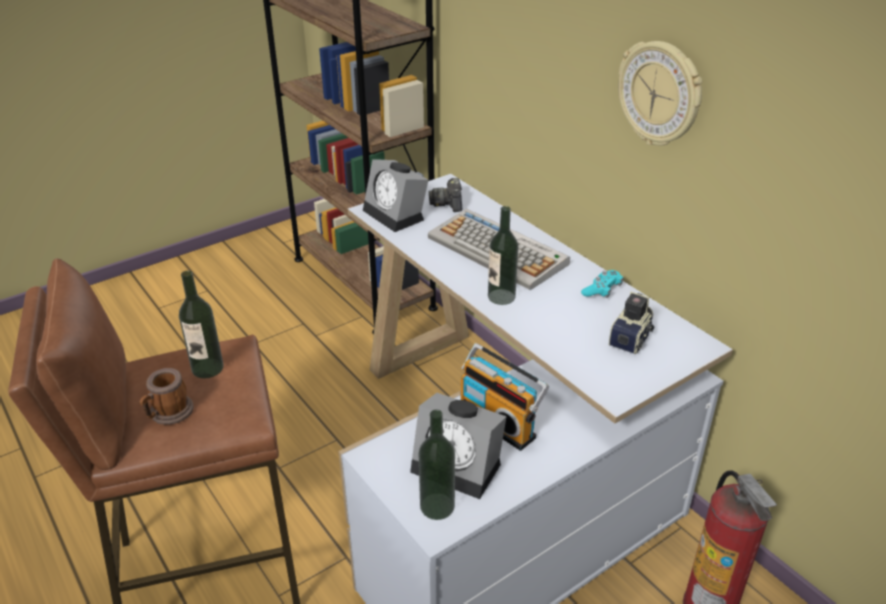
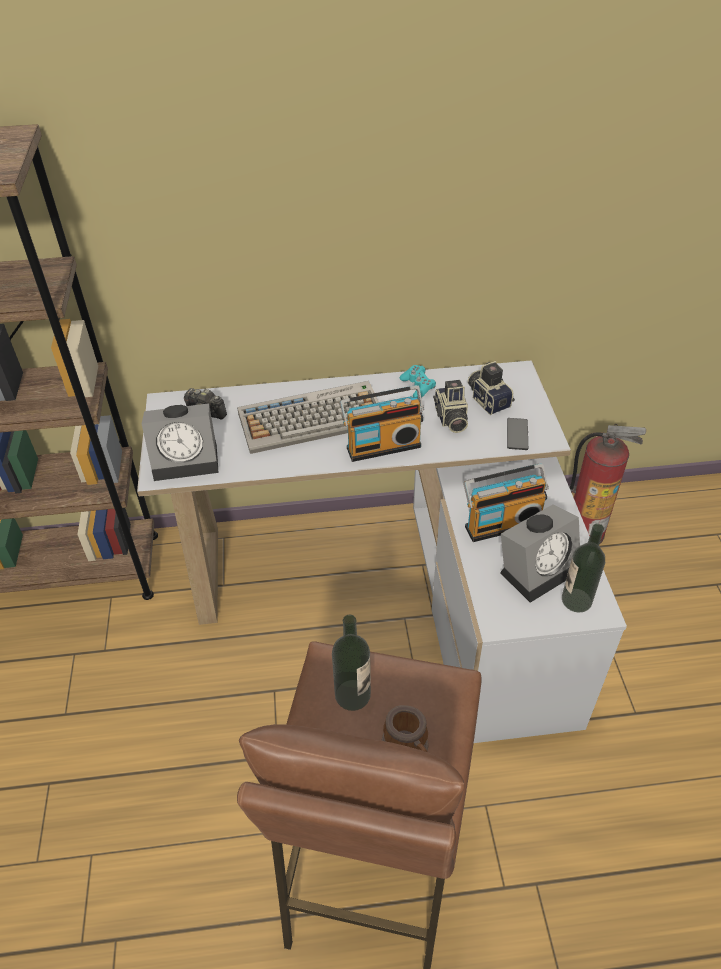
camera: 60 degrees left, 10 degrees up
bottle [488,206,518,305] -> radio [340,385,424,462]
wall clock [618,41,702,145] -> none
none -> camera [433,380,468,433]
none -> phone [507,418,528,450]

